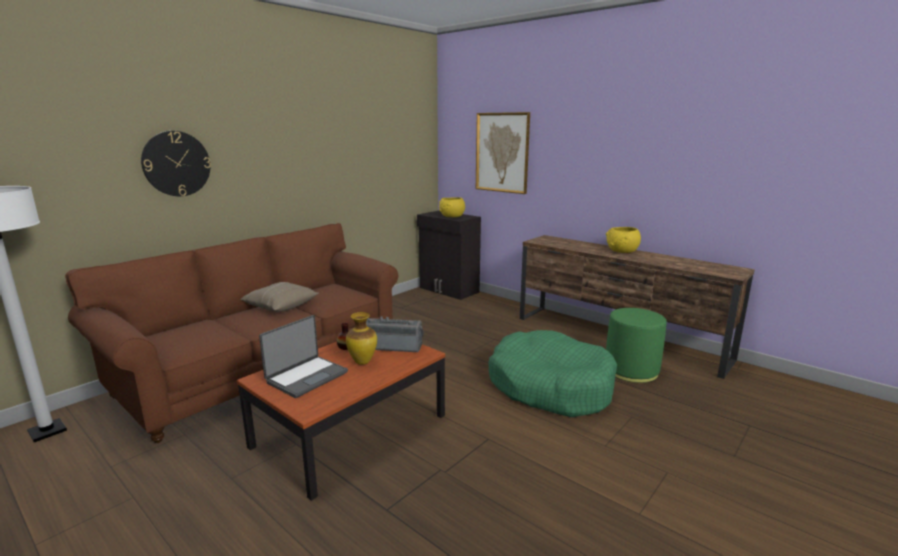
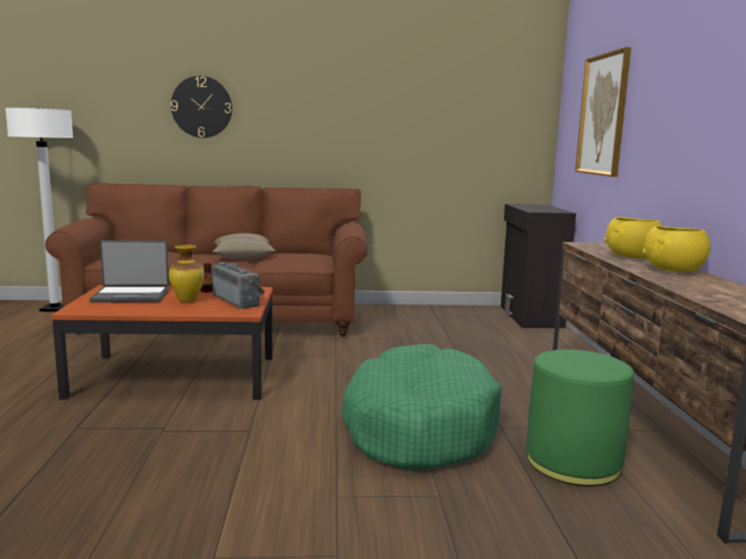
camera: 45 degrees right, 5 degrees down
yellow bowl [439,197,465,217] -> yellow bowl moved to [604,217,662,259]

